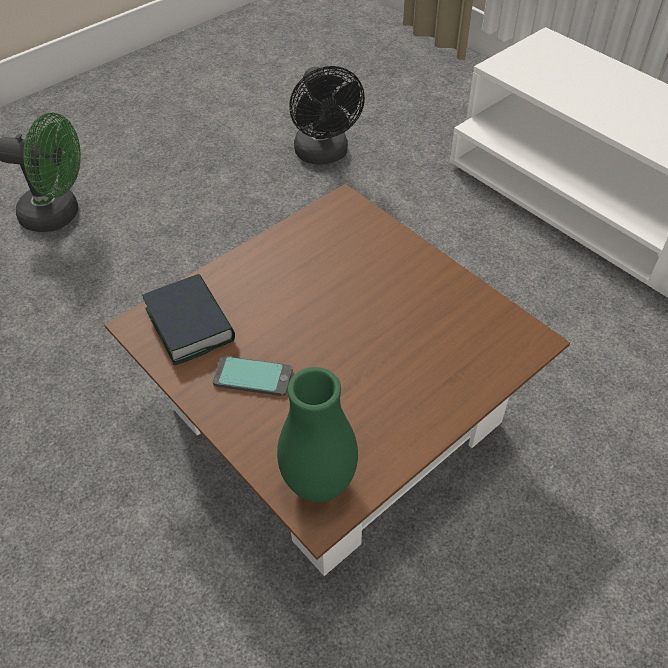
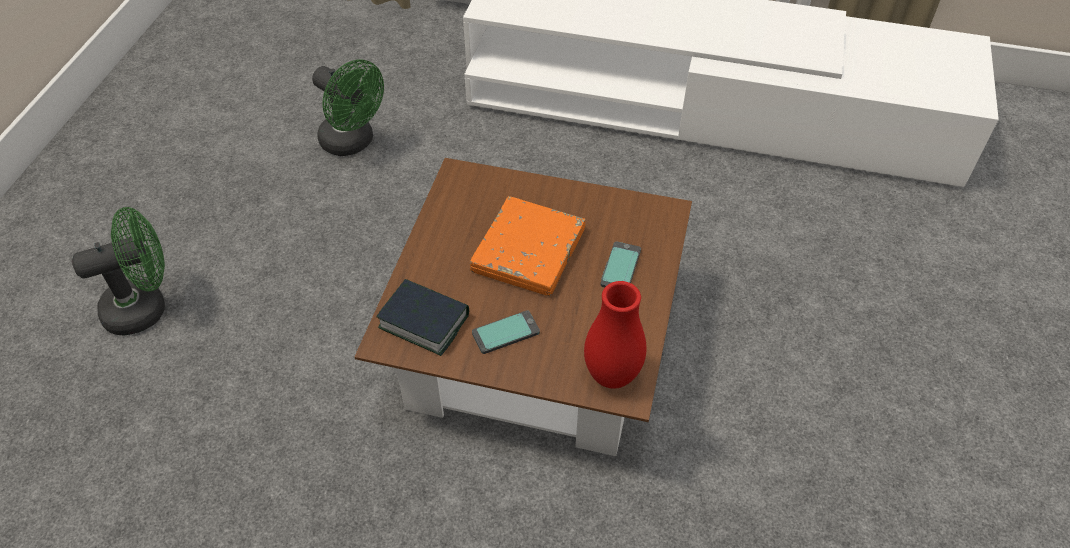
camera: 35 degrees left, 0 degrees up
green vase [277,367,358,502] -> red vase [584,281,646,389]
black fan [289,66,365,165] -> green fan [312,59,384,156]
none -> orange book [470,196,586,296]
none -> phone [600,241,641,288]

